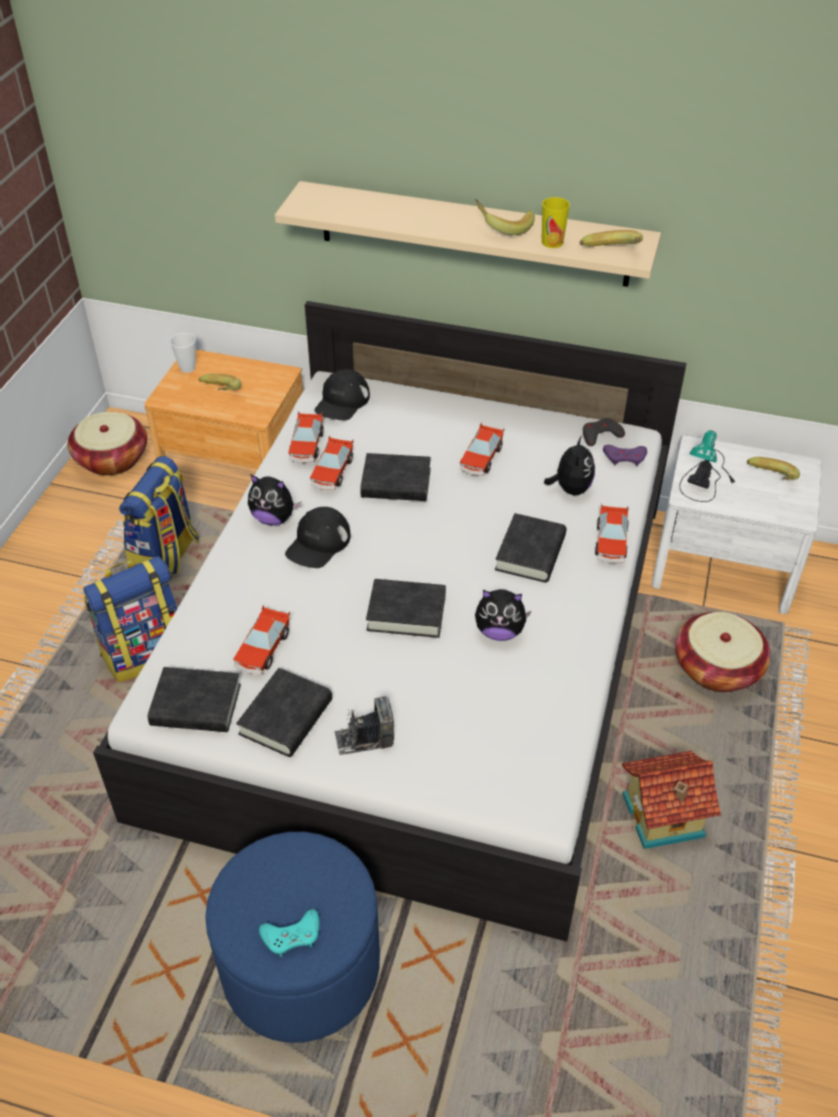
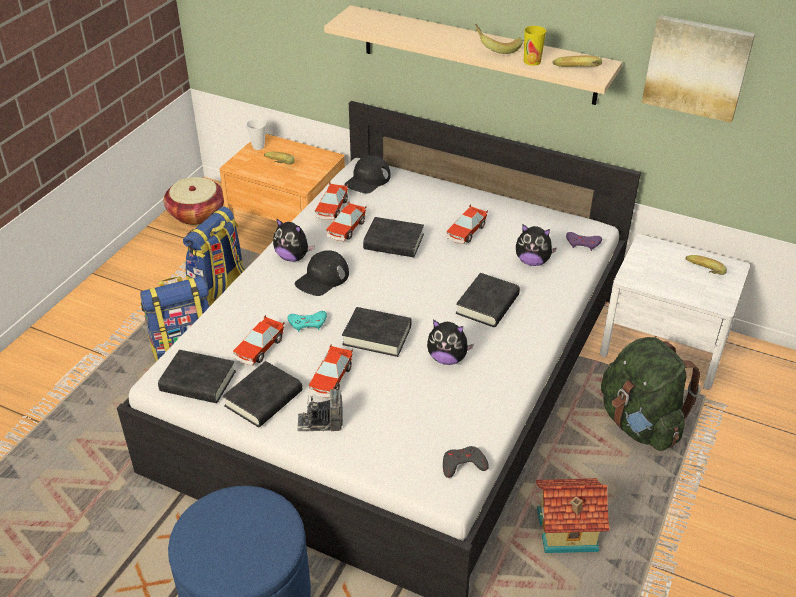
camera: 10 degrees right, 5 degrees down
turquoise game controller [259,909,320,957] -> turquoise game controller moved to [287,311,327,332]
plush toy [544,435,595,495] -> plush toy turned 90 degrees clockwise [516,224,557,266]
grey game controller [583,418,625,446] -> grey game controller moved to [443,446,489,478]
toy car [595,504,629,563] -> toy car moved to [308,344,353,398]
basket [675,612,771,692] -> green backpack [601,337,701,451]
table lamp [679,430,735,502] -> none
none -> picture [642,15,755,123]

